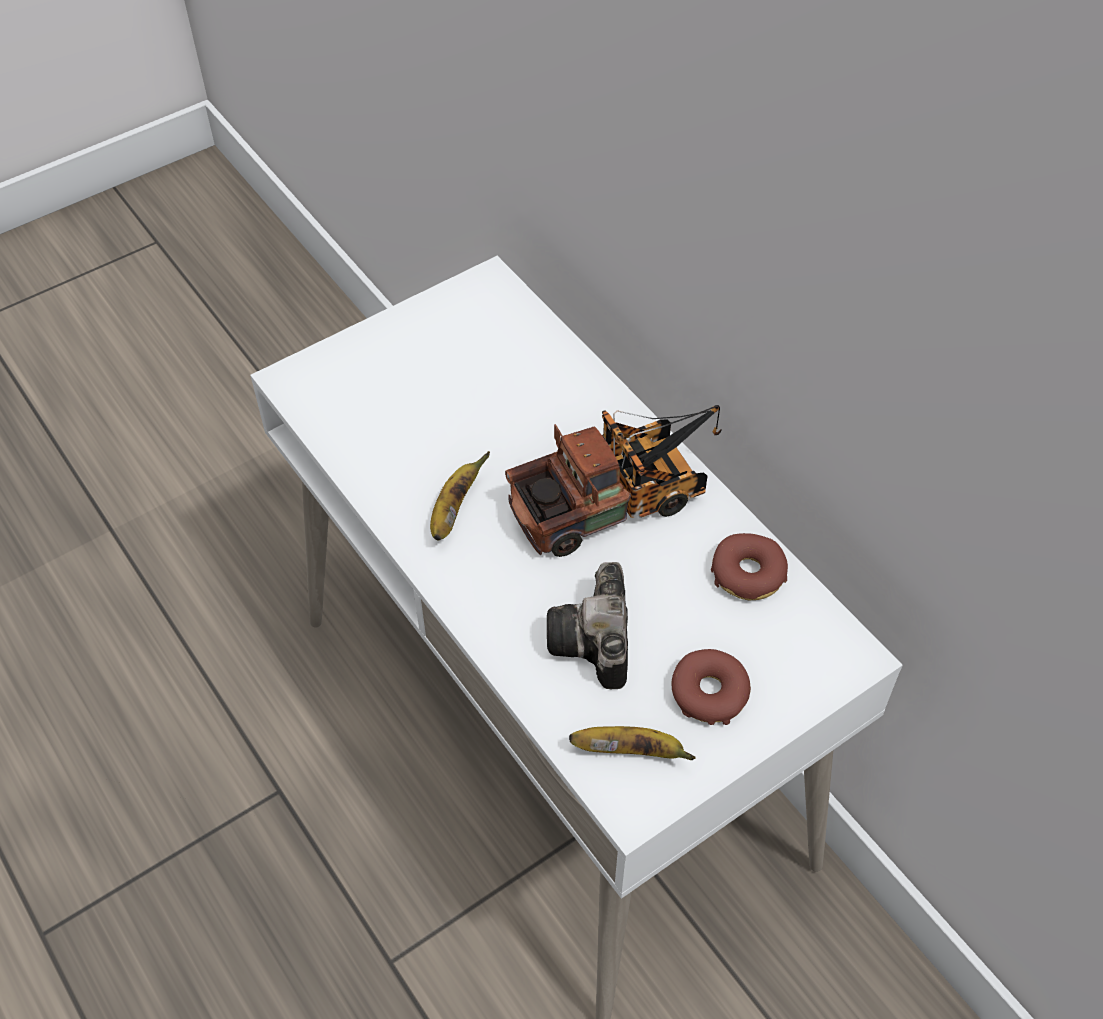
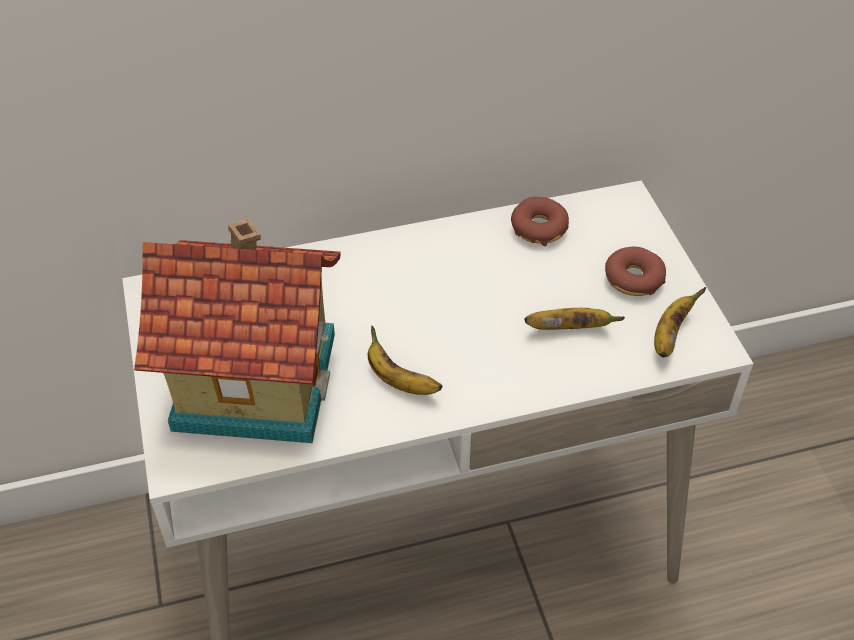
camera: 70 degrees left, 5 degrees down
toy truck [505,405,722,557] -> none
camera [547,562,628,689] -> banana [524,308,625,330]
none -> toy house [134,218,340,443]

